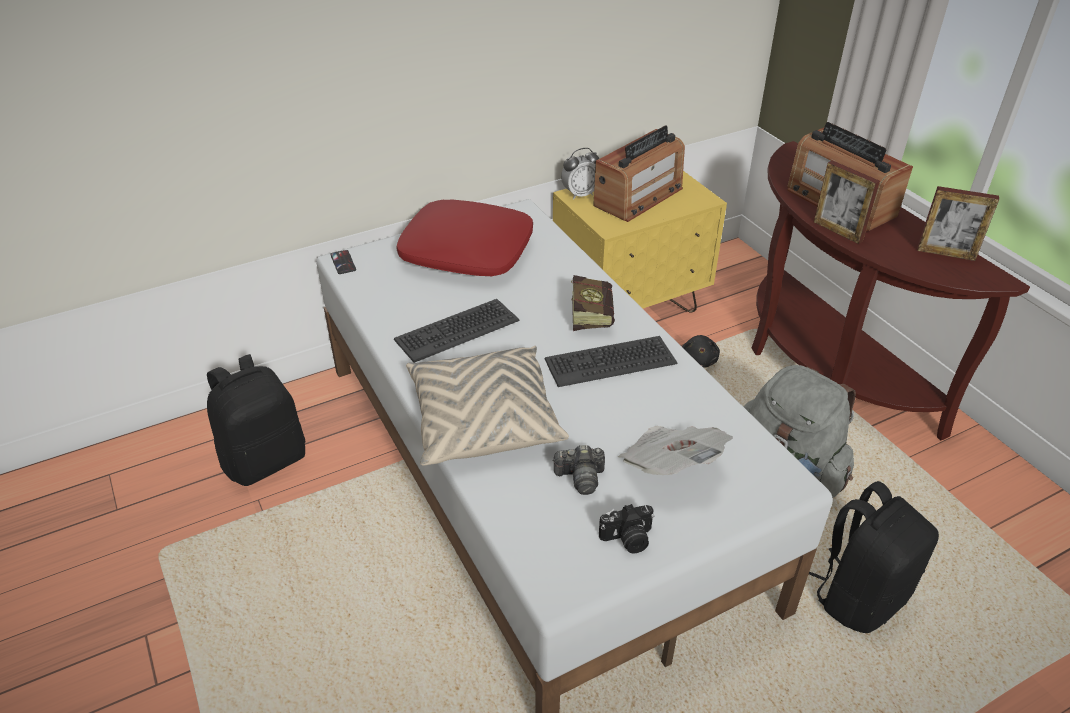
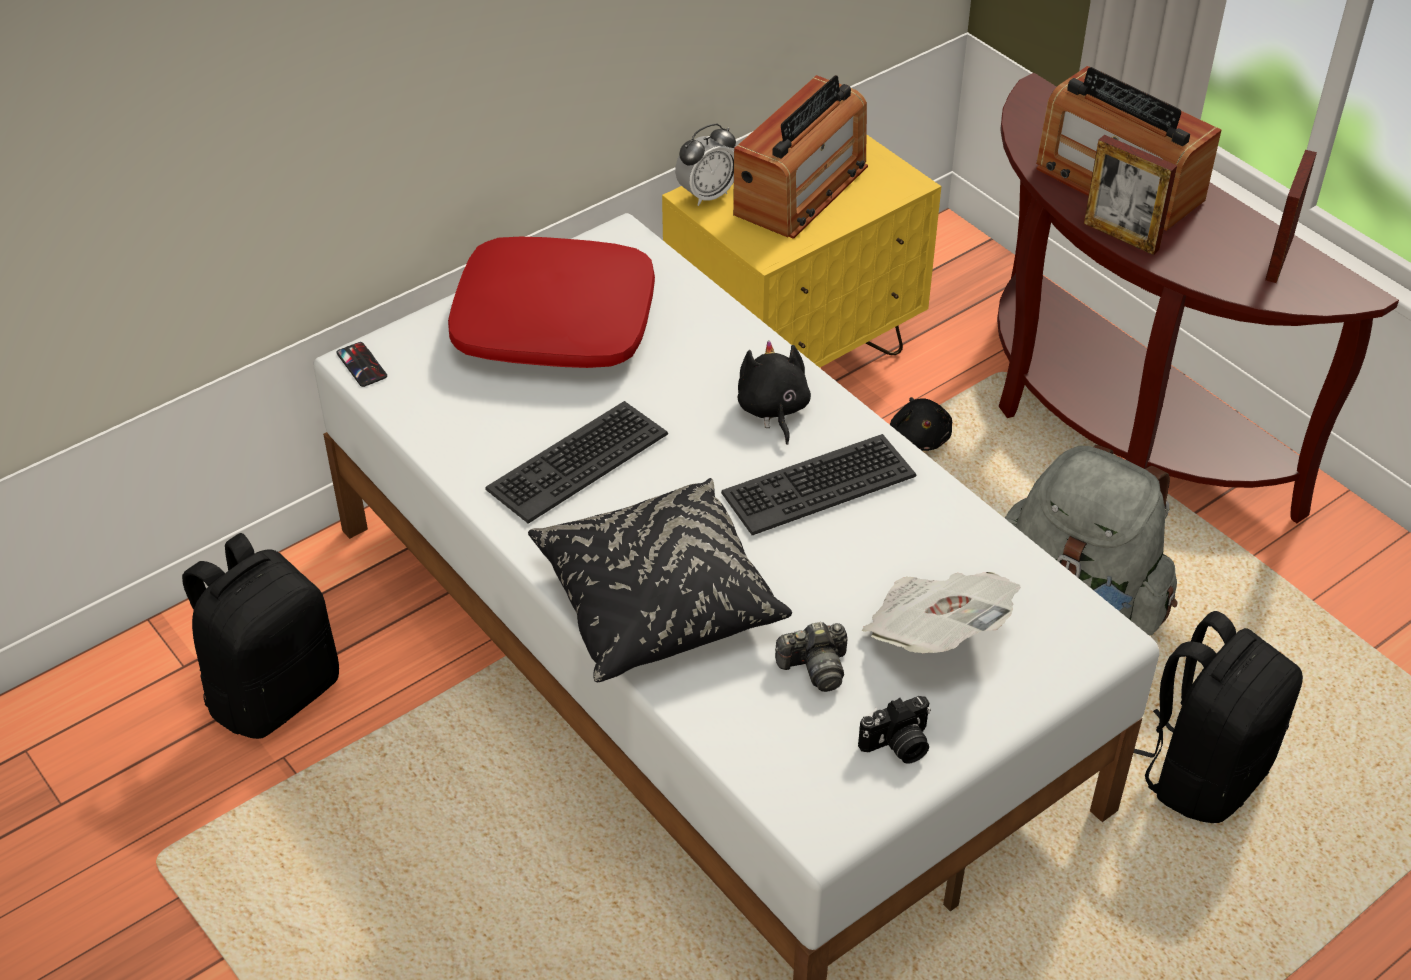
camera: 10 degrees left, 5 degrees up
beige pillow [406,346,569,466] -> black pillow [528,478,792,682]
book [571,275,615,331] -> black plush toy [738,341,811,445]
picture frame [917,186,999,261] -> picture frame turned 105 degrees clockwise [1265,150,1317,283]

